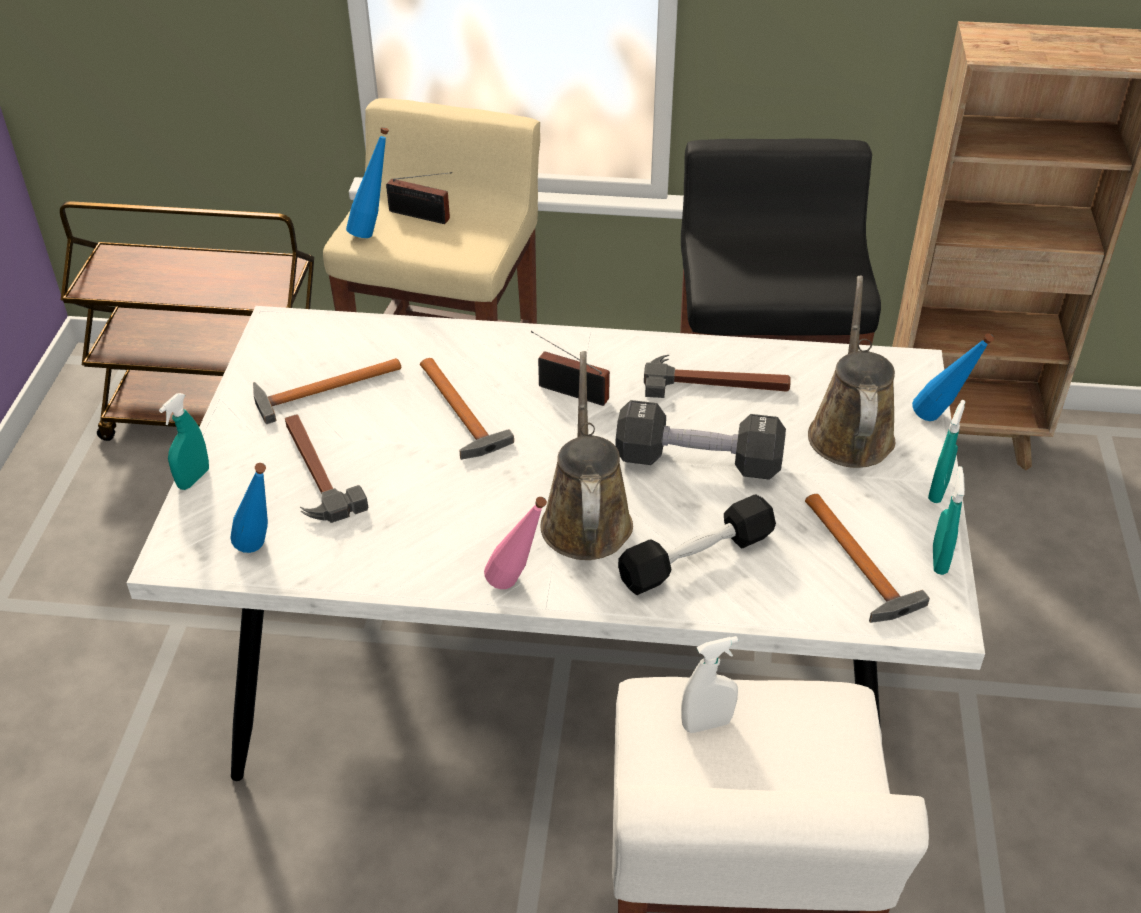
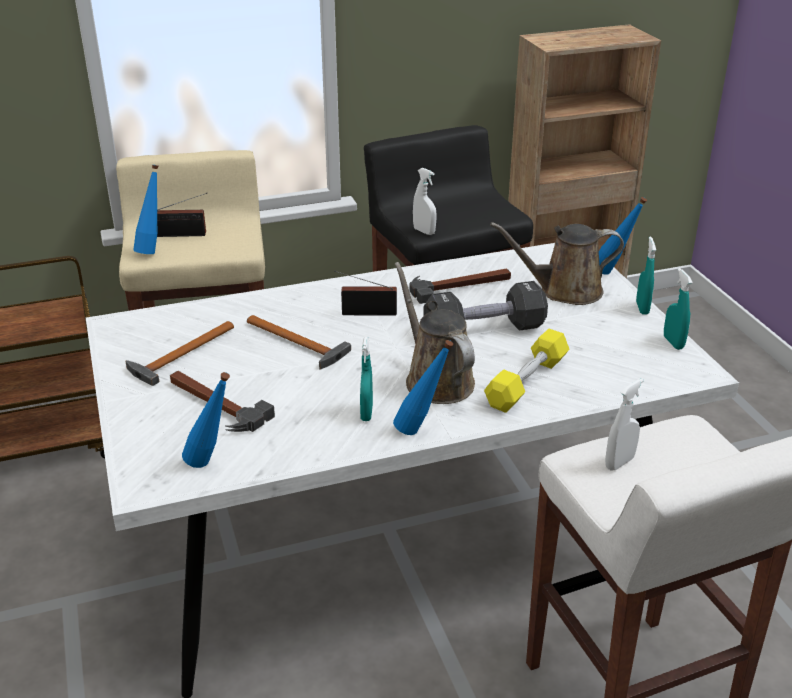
camera: 25 degrees left, 10 degrees down
turquoise spray bottle [159,393,209,490] -> turquoise spray bottle moved to [360,337,373,421]
pink bottle [484,497,547,589] -> blue bottle [393,340,453,435]
black dumbbell [618,494,776,595] -> yellow dumbbell [484,329,569,413]
hammer [805,494,930,623] -> none
brown watering can [808,276,896,468] -> brown watering can turned 75 degrees counterclockwise [490,222,624,305]
none -> white spray bottle [413,168,436,235]

